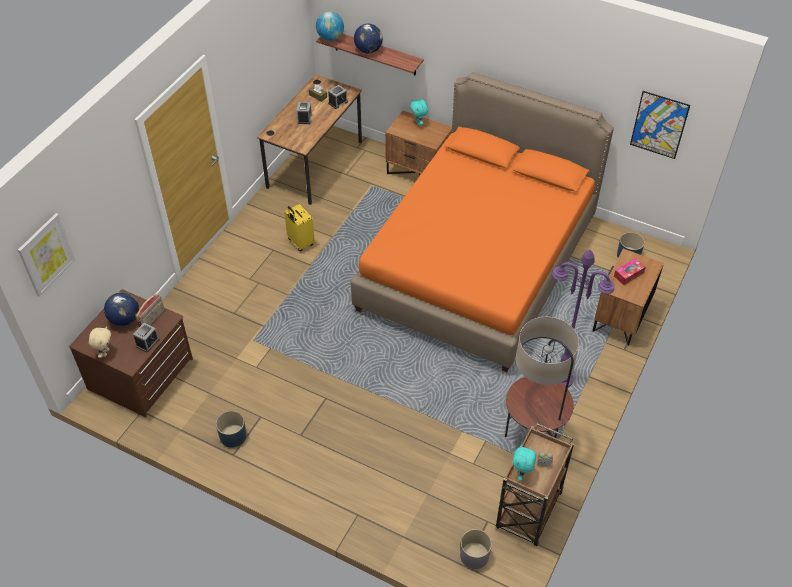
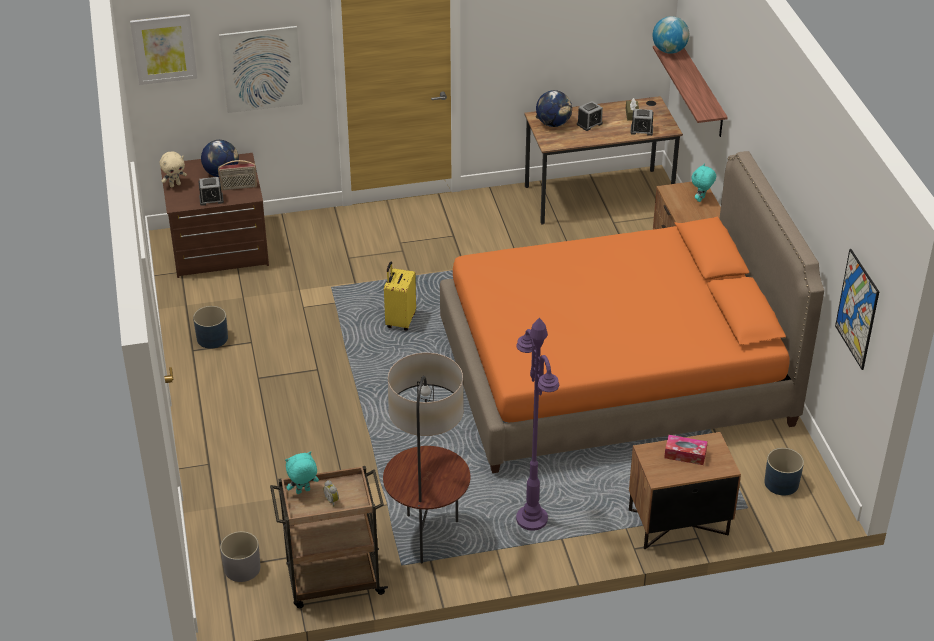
camera: 50 degrees right, 10 degrees down
yellow suitcase [284,204,315,251] -> yellow suitcase moved to [384,262,416,330]
globe [354,24,383,53] -> globe moved to [536,90,572,127]
none -> picture [219,26,303,113]

